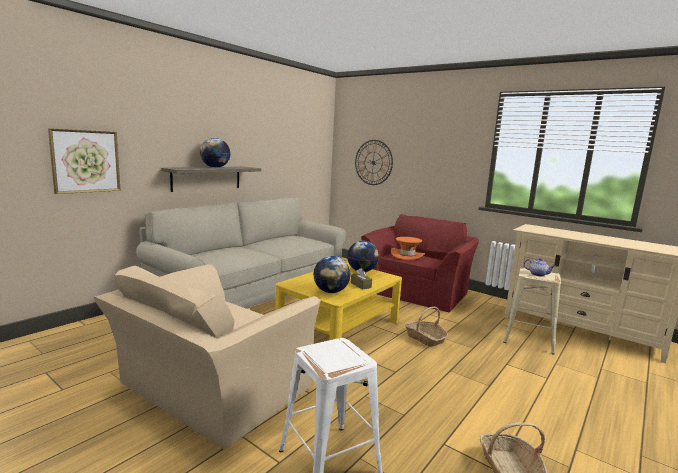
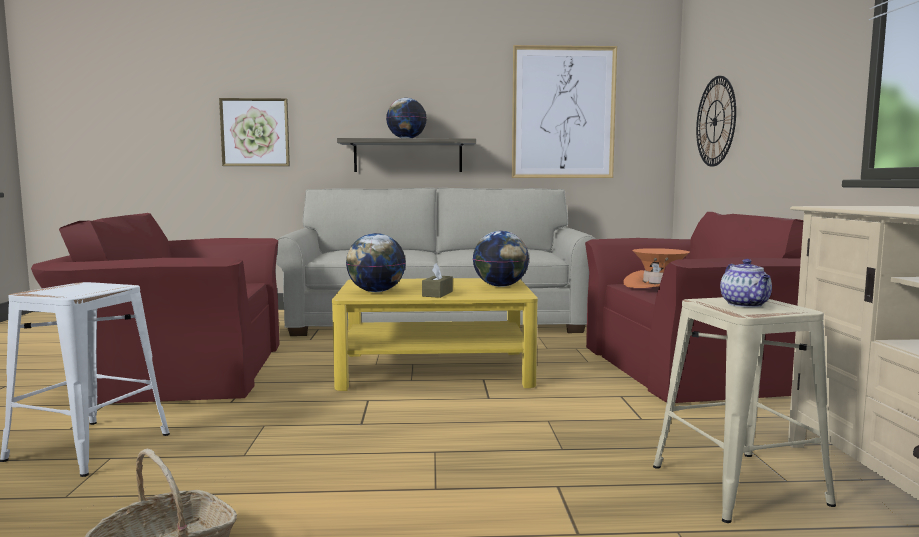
camera: 50 degrees right, 5 degrees down
beige armchair [94,264,321,449] -> red armchair [31,213,280,404]
basket [405,307,448,347] -> none
none -> picture [512,45,617,178]

